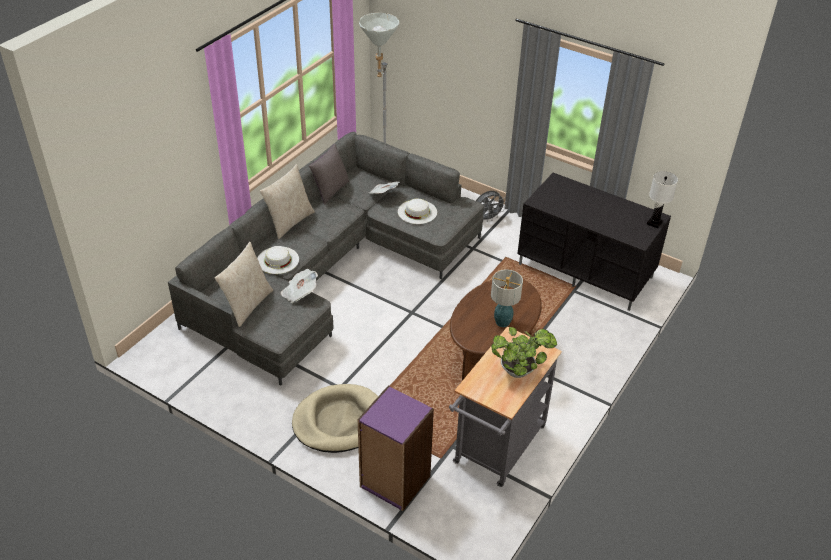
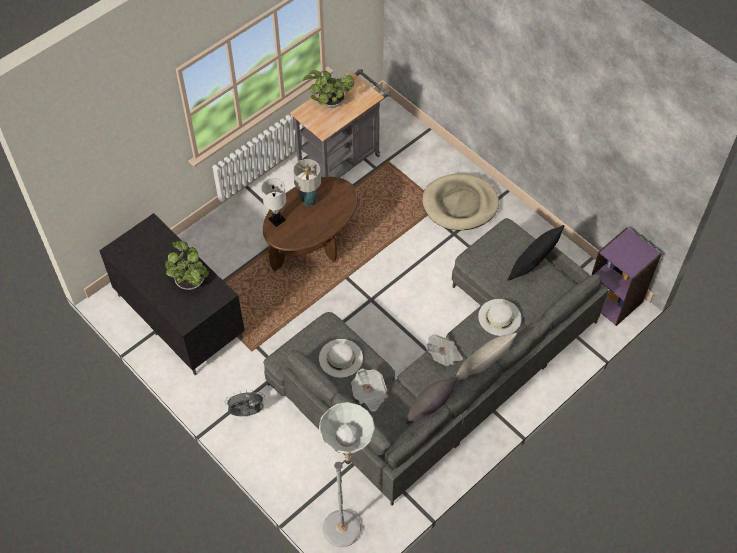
camera: 165 degrees left, 15 degrees up
beige pillow [215,242,273,327] -> black pillow [508,225,564,281]
newspaper [281,269,318,303] -> newspaper moved to [425,334,463,366]
purple bookcase [358,386,434,511] -> purple bookcase moved to [592,227,662,326]
white table lamp [647,171,678,228] -> white table lamp moved to [261,178,286,227]
none -> potted plant [165,241,209,290]

